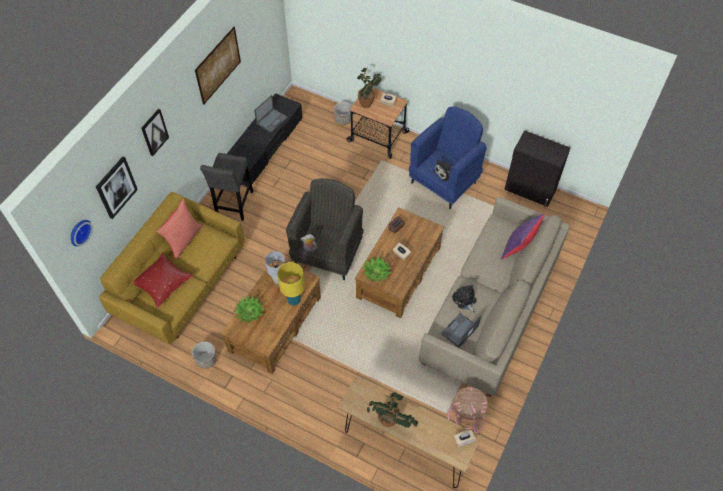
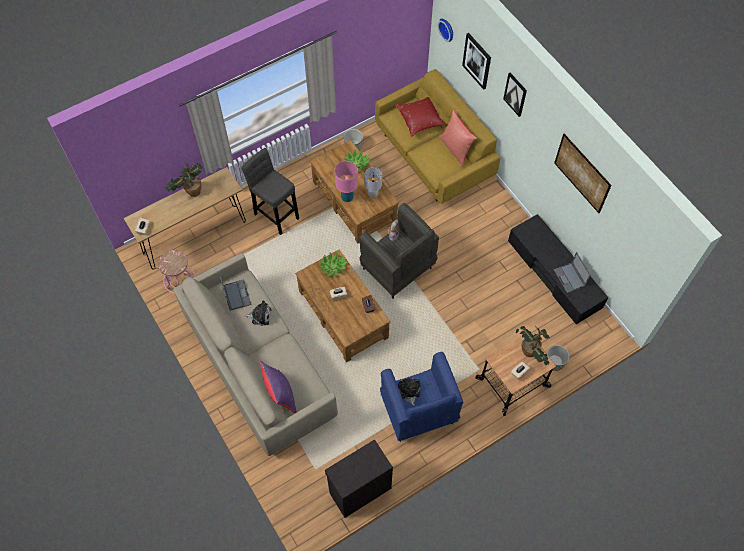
camera: 120 degrees right, 5 degrees up
grey stool [200,153,253,221] -> grey stool moved to [241,148,299,235]
yellow table lamp [277,262,305,305] -> pink table lamp [335,161,358,202]

